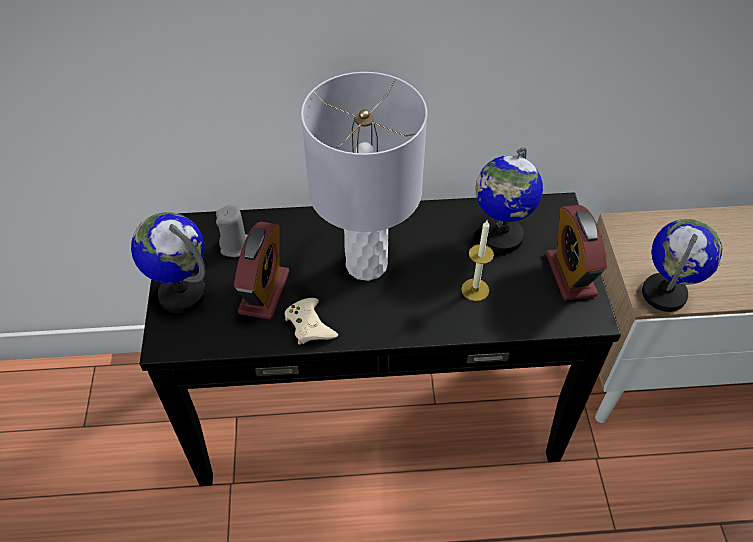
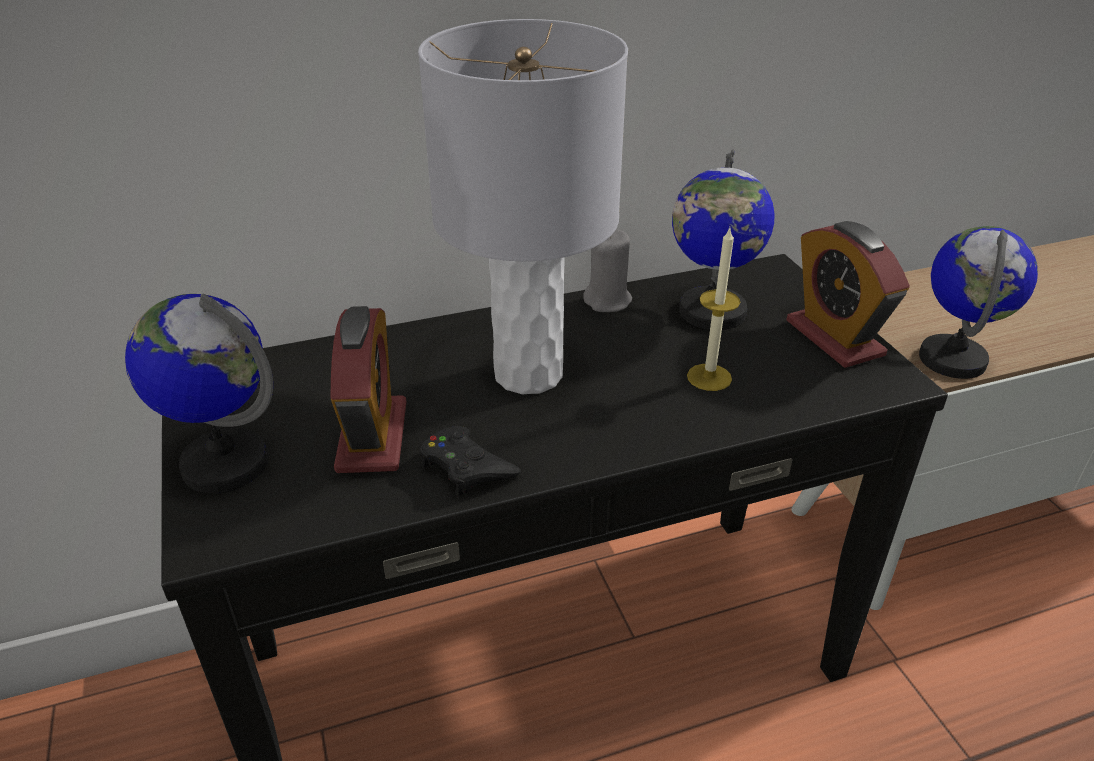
camera: 15 degrees left, 15 degrees down
grey candle [216,205,248,257] -> grey candle moved to [583,229,632,312]
beige game controller [285,298,338,345] -> black game controller [420,426,521,497]

